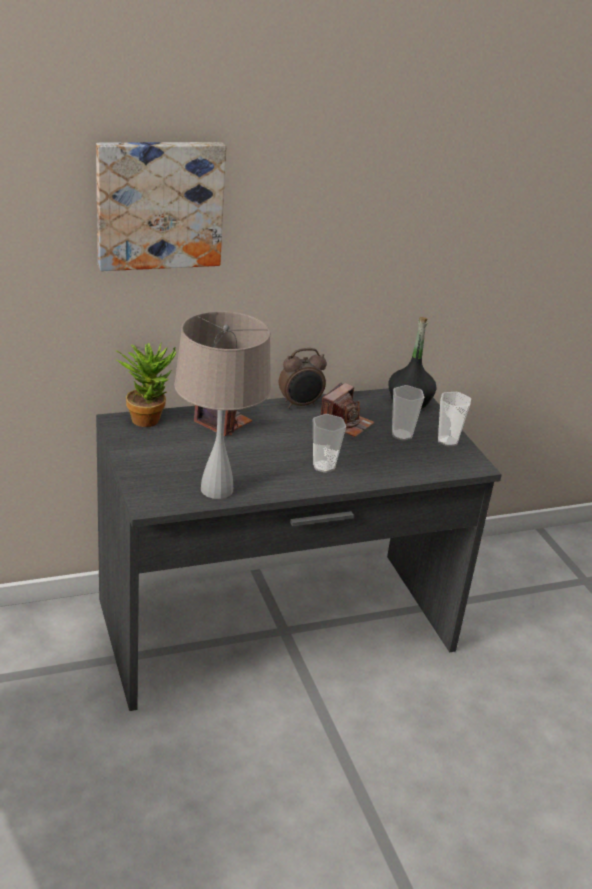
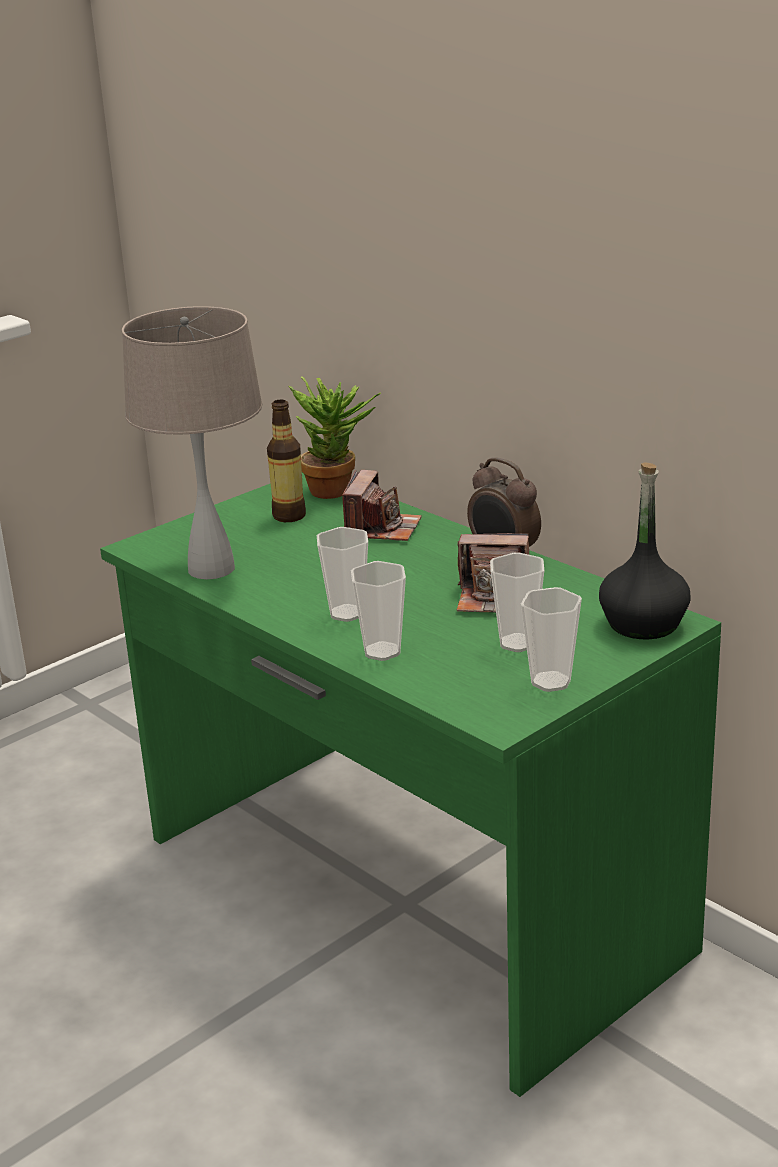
camera: 70 degrees right, 5 degrees down
picture [96,142,227,271] -> none
grey desk [96,388,502,711] -> green desk [100,473,721,1097]
none -> bottle [267,400,306,522]
none -> cup [351,561,406,661]

